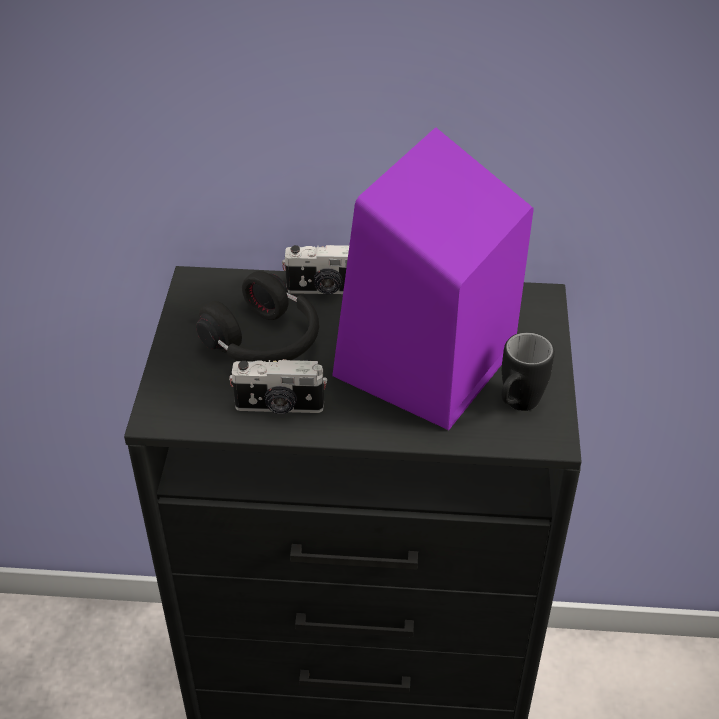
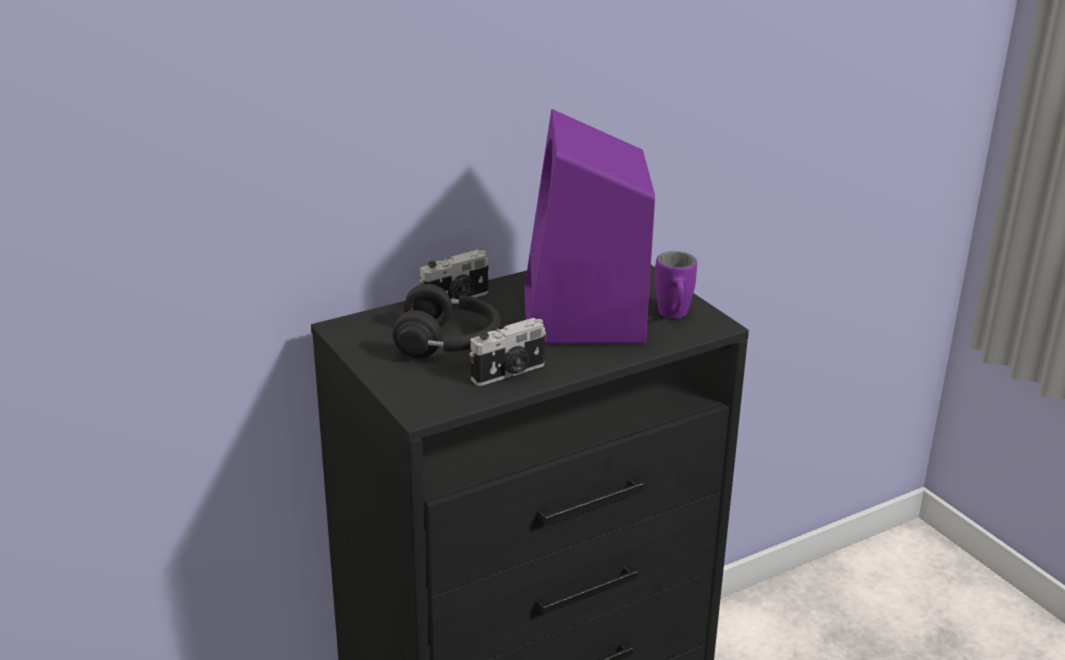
camera: 35 degrees left, 15 degrees down
black mug [501,332,554,411] -> purple mug [655,251,697,319]

